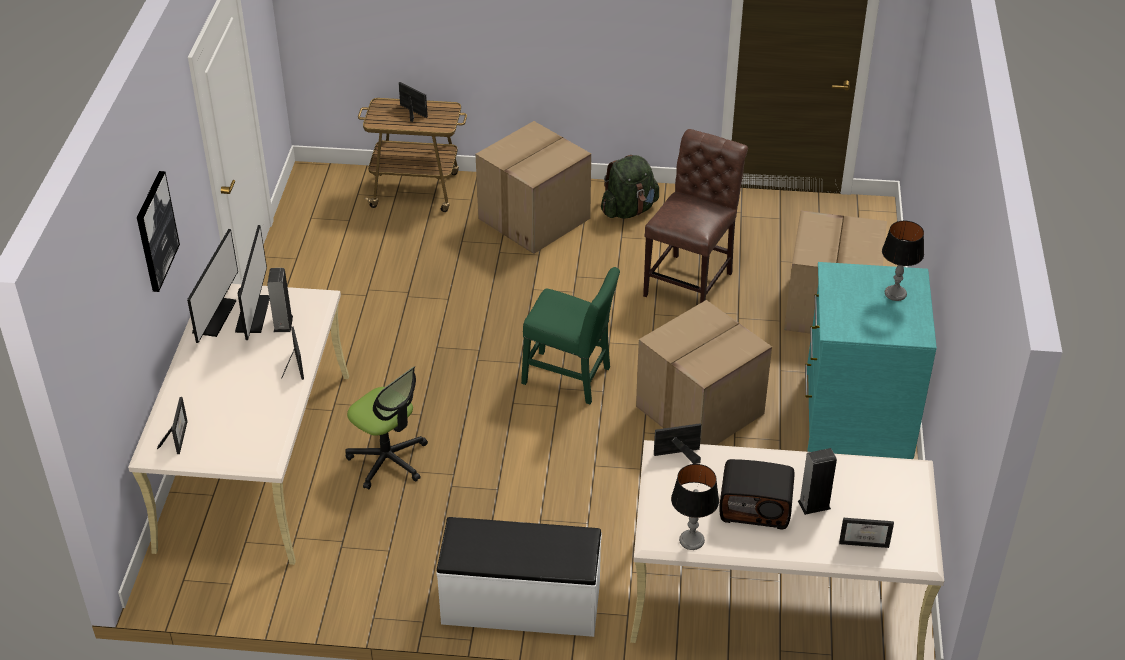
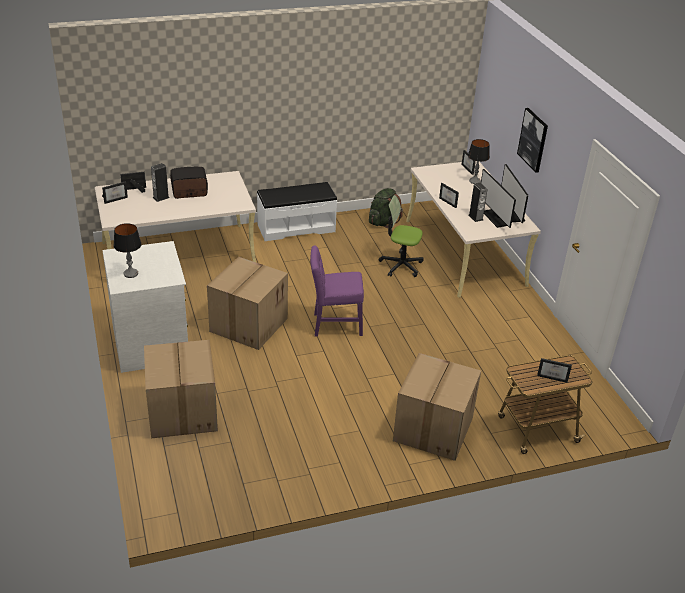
camera: 155 degrees right, 5 degrees down
green chair [521,267,620,404] -> purple chair [310,245,364,337]
green backpack [601,155,659,219] -> green backpack moved to [369,188,403,228]
brown chair [643,129,748,303] -> none
picture frame [654,423,702,464] -> picture frame moved to [102,181,128,204]
table lamp [671,464,719,550] -> table lamp moved to [468,139,490,184]
turquoise dresser [805,262,937,459] -> white dresser [102,241,188,373]

